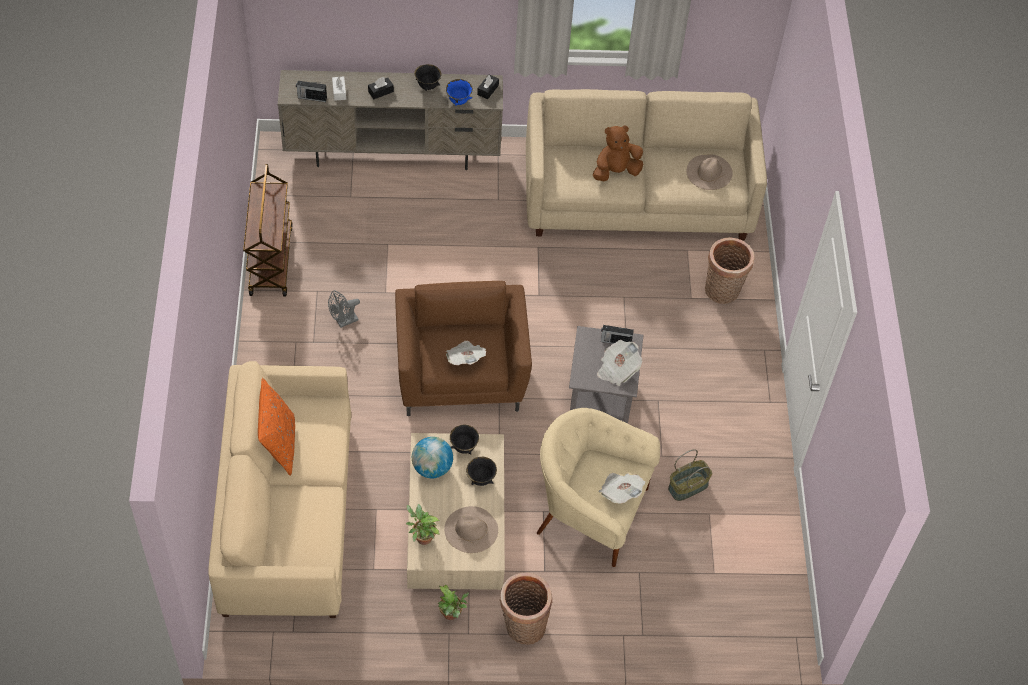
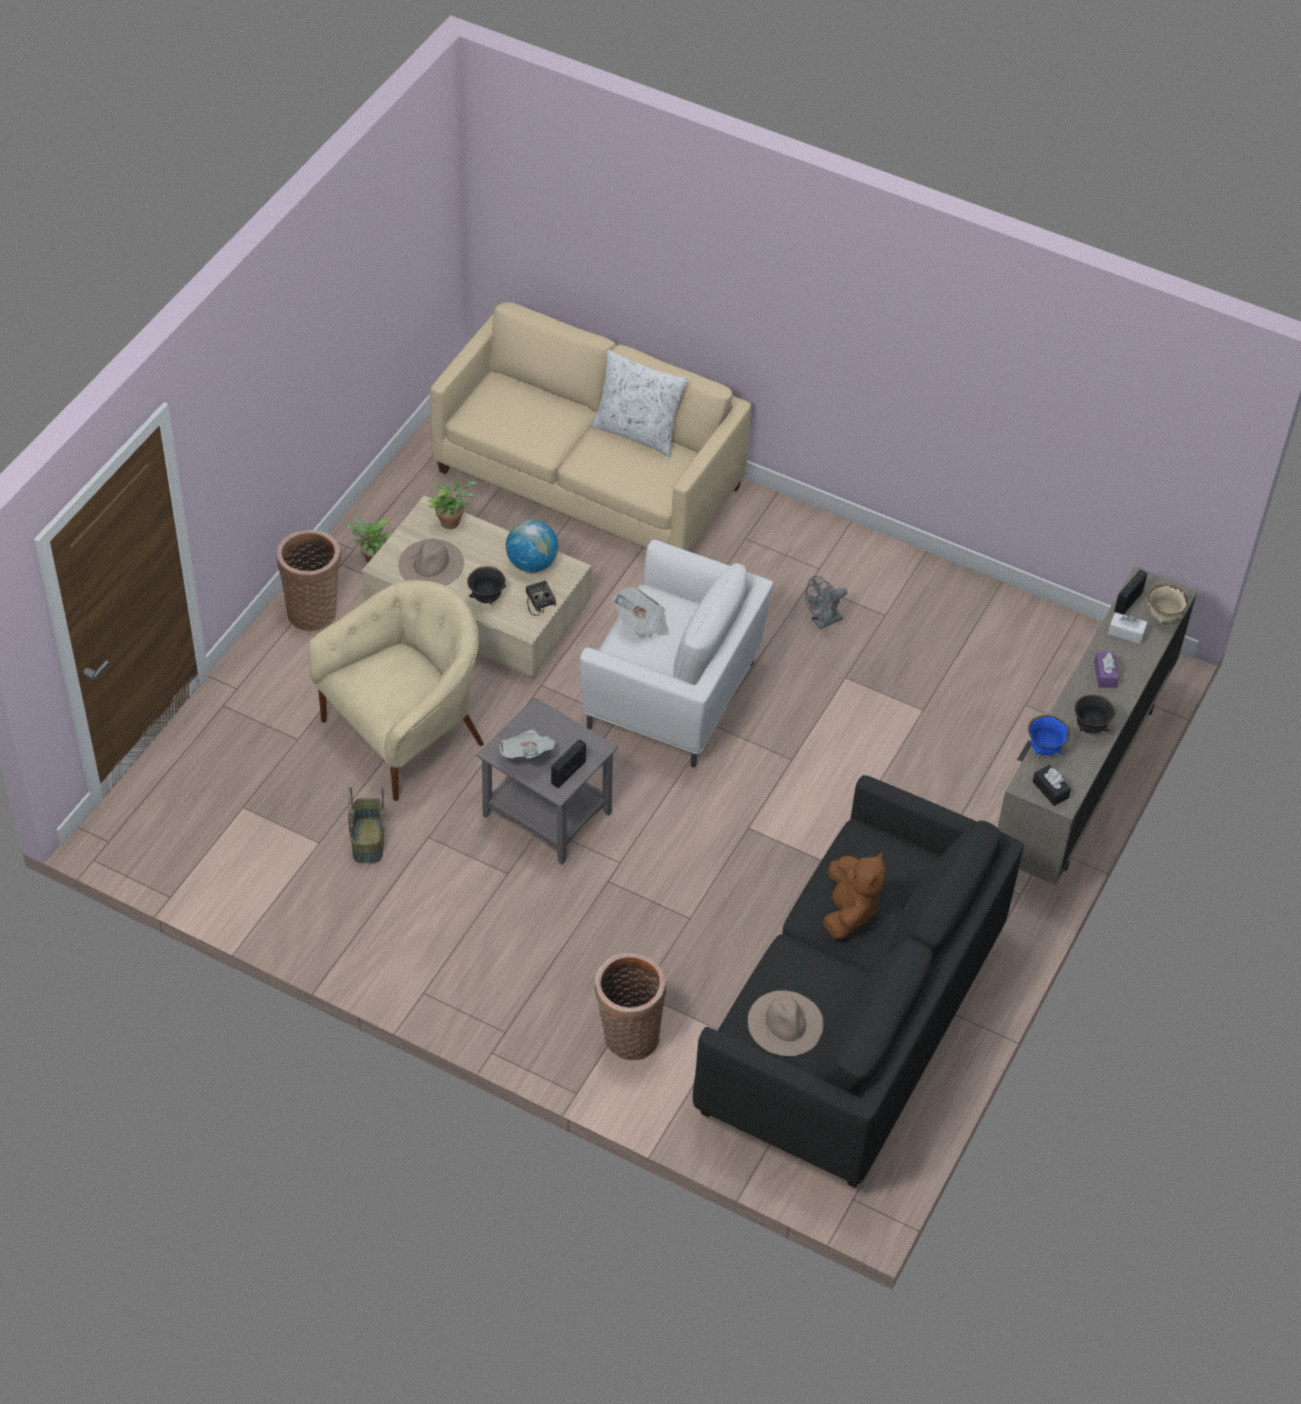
camera: 120 degrees right, 5 degrees down
brown cart [243,164,293,297] -> none
orange pillow [258,378,295,476] -> white pillow [591,350,688,457]
grey fan [328,290,360,328] -> grey fan turned 120 degrees counterclockwise [805,576,847,629]
black tissue box [368,77,394,99] -> purple tissue box [1094,652,1119,688]
brown armchair [395,281,532,416] -> white armchair [580,540,773,768]
black bowl [450,425,479,455] -> radio [526,580,556,616]
beige sofa [526,89,767,240] -> black sofa [693,775,1024,1188]
newspaper [599,473,645,504] -> none
none -> beige bowl [1147,585,1188,623]

